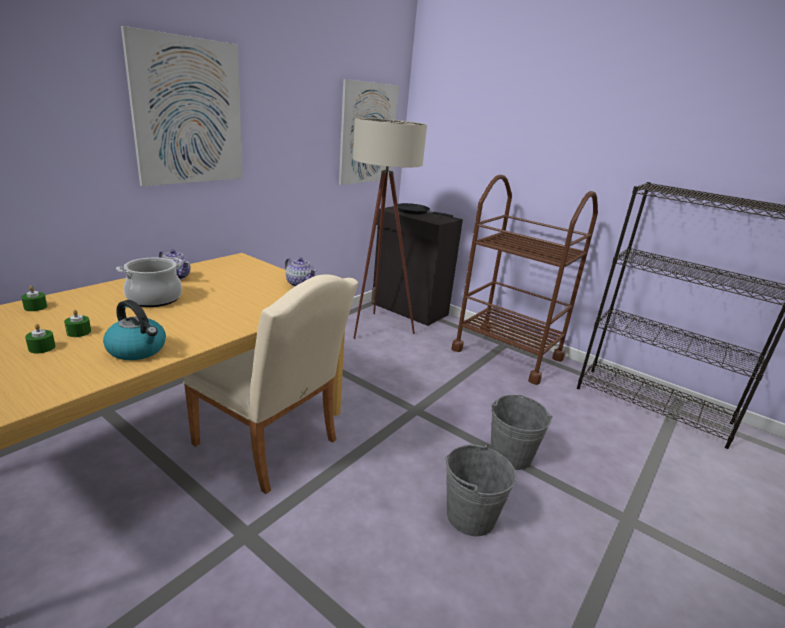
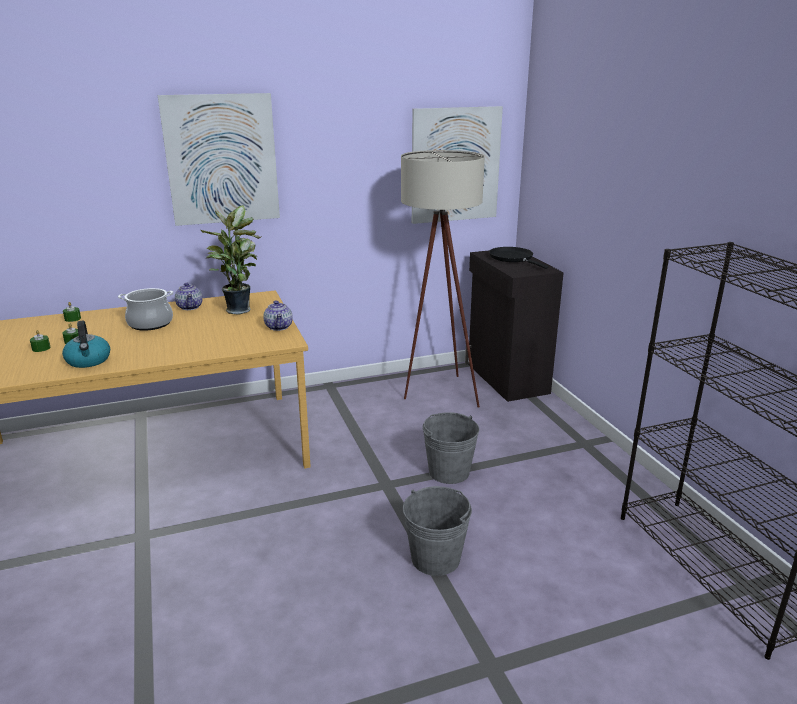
camera: 35 degrees right, 0 degrees up
beige chair [183,274,358,494] -> none
grey bucket [445,444,516,536] -> grey bucket moved to [422,412,480,484]
brown cart [451,175,598,385] -> none
none -> potted plant [201,205,262,315]

